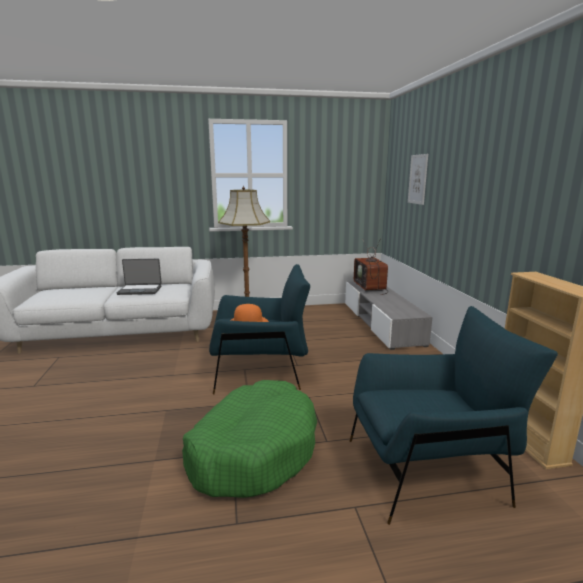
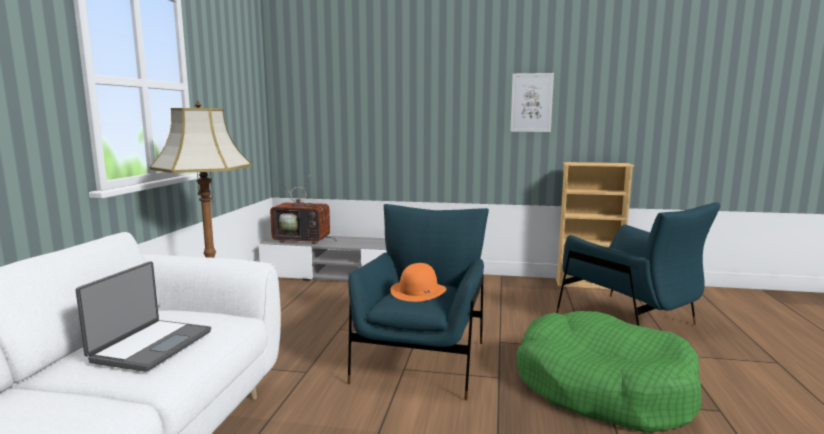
camera: 70 degrees left, 5 degrees down
blue armchair [350,306,558,525] -> blue armchair turned 135 degrees clockwise [556,202,720,326]
picture [408,154,428,205] -> picture moved to [510,73,554,132]

